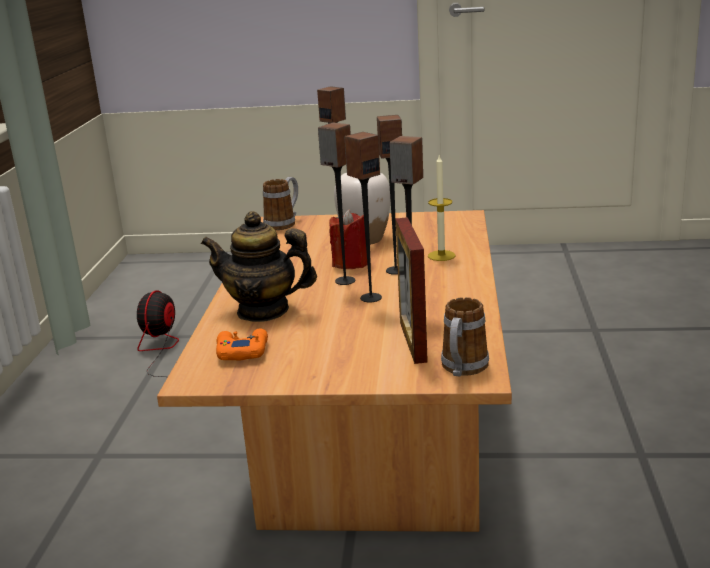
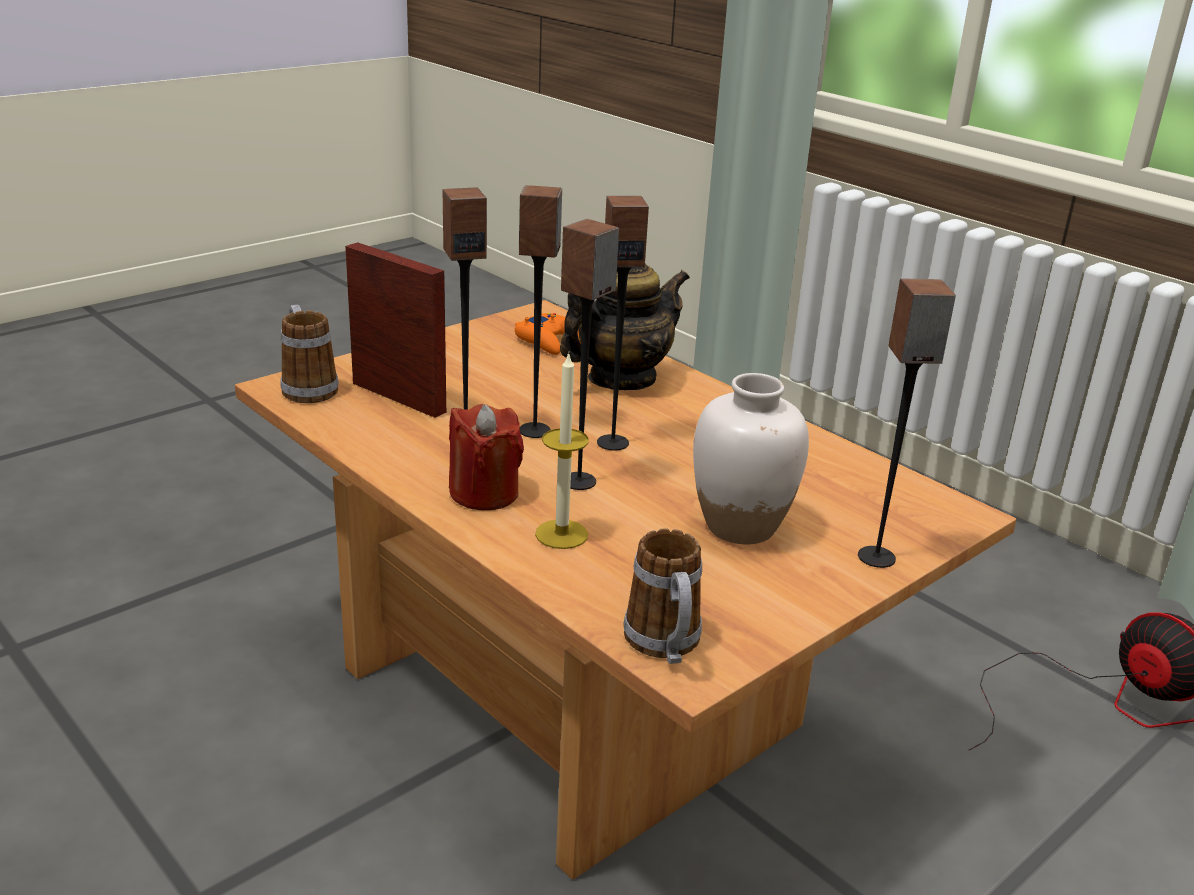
camera: 130 degrees right, 5 degrees up
mug [263,177,298,230] -> mug moved to [623,529,702,664]
red candle [329,209,368,269] -> red candle moved to [449,404,524,510]

